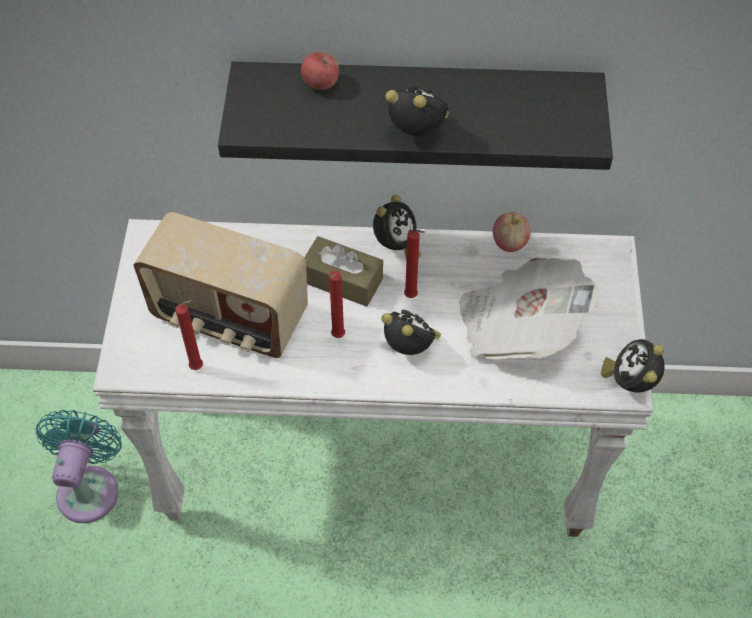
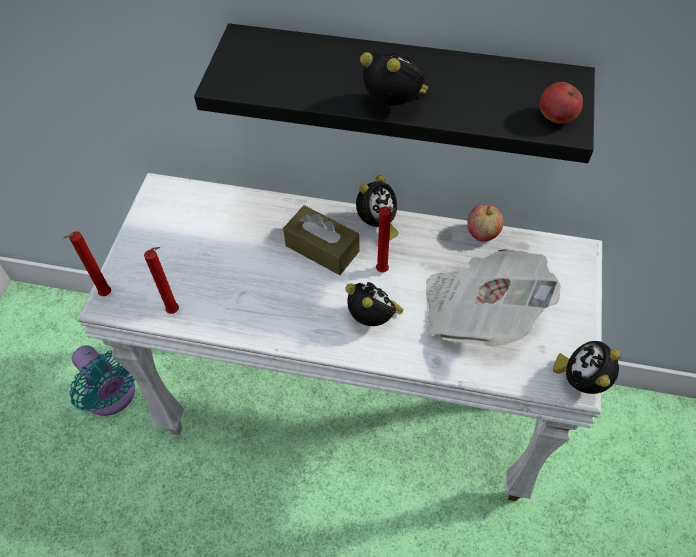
camera: 10 degrees right, 0 degrees up
turquoise fan [36,410,122,523] -> turquoise fan turned 120 degrees clockwise [70,345,135,416]
radio [134,212,308,358] -> none
apple [301,52,339,90] -> apple moved to [540,82,583,124]
red candle [329,271,345,338] -> red candle moved to [63,231,111,296]

